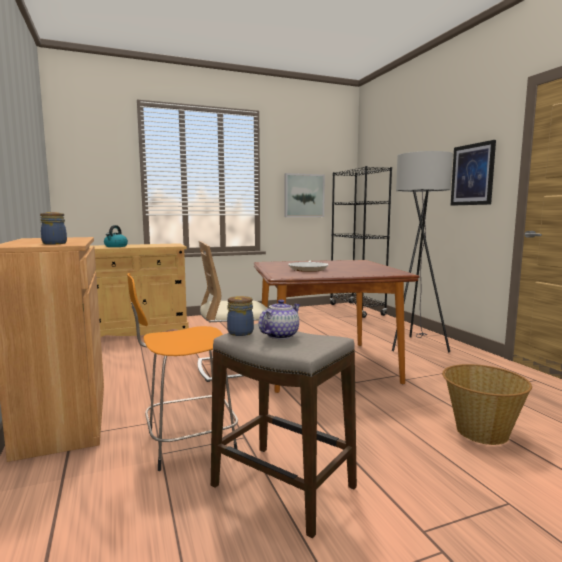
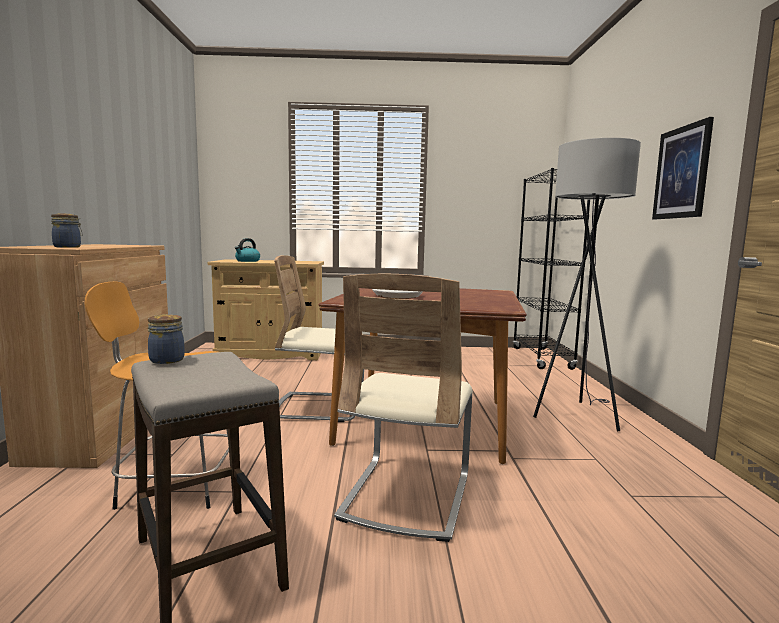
camera: 20 degrees right, 0 degrees up
teapot [258,299,301,339] -> none
picture [284,173,325,217] -> none
basket [442,364,532,445] -> none
none -> beige chair [334,273,473,542]

